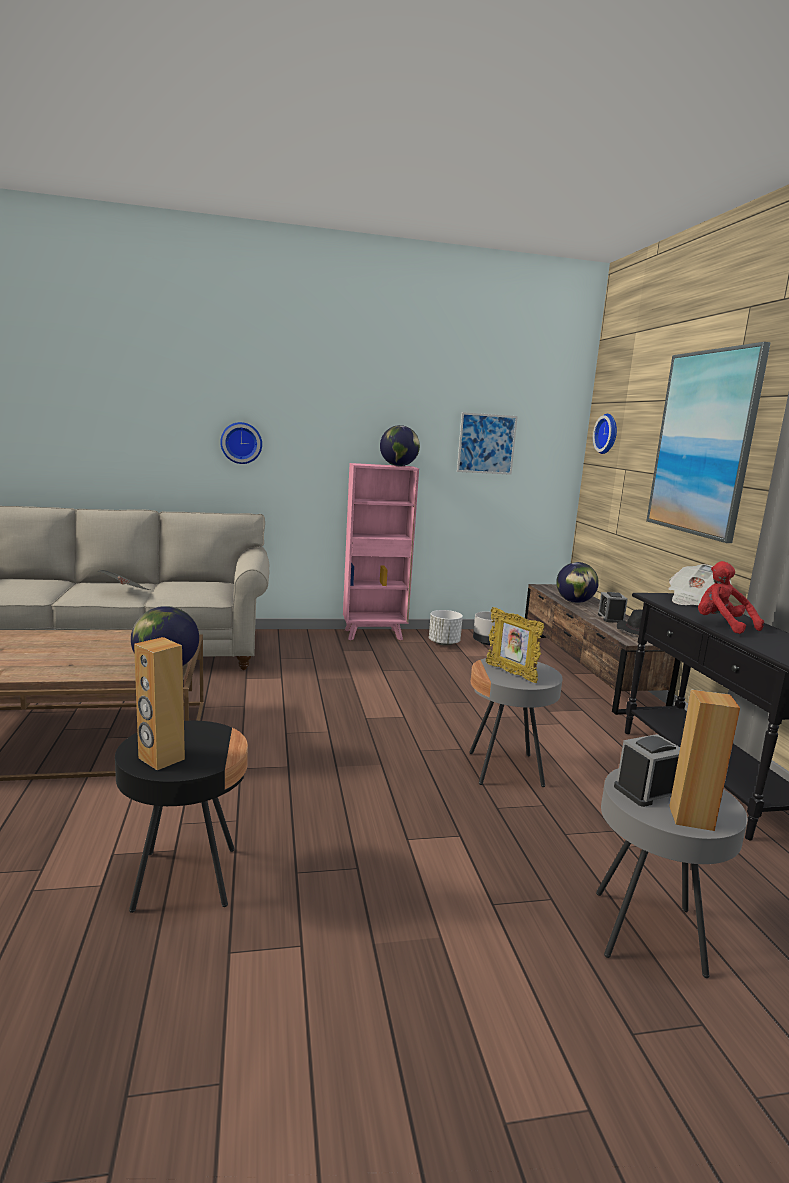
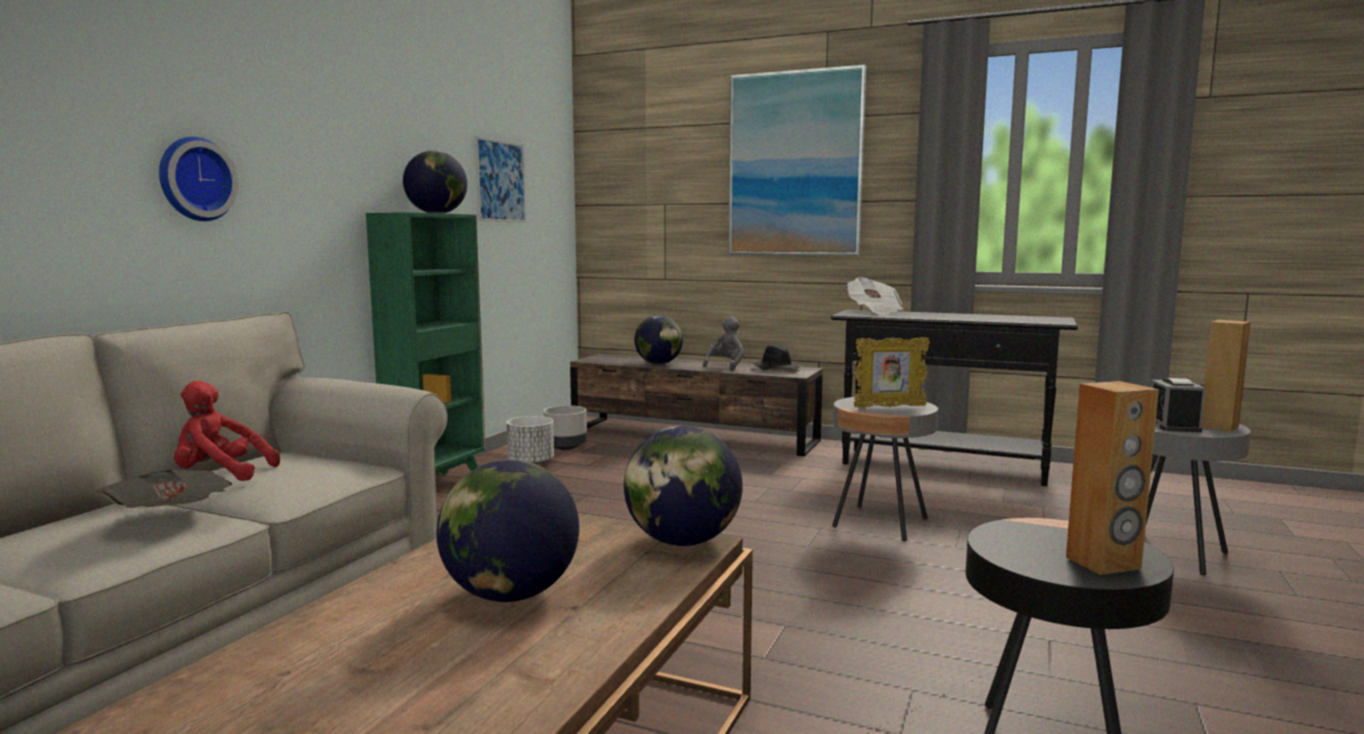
camera: 55 degrees left, 5 degrees down
pink bookcase [343,463,419,640] -> green bookcase [366,212,486,474]
wall clock [593,414,617,454] -> none
alarm clock [598,592,628,623] -> grey plush toy [703,317,744,371]
red plush toy [698,561,764,634] -> red plush toy moved to [174,381,280,481]
none -> globe [436,459,579,602]

